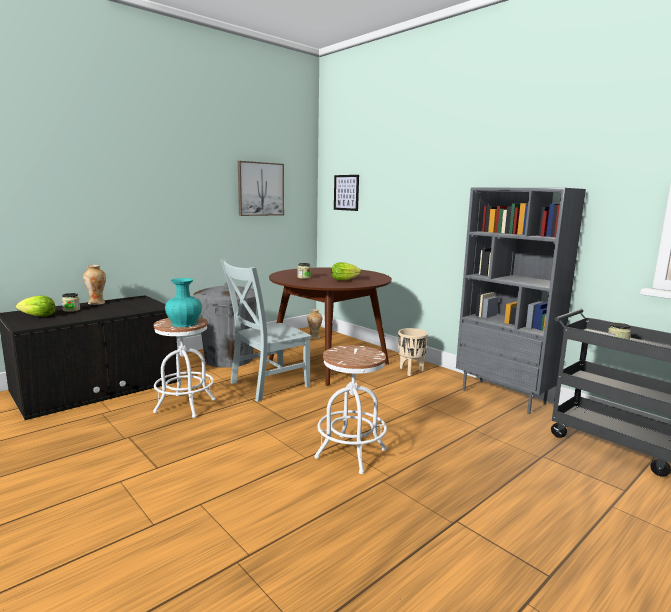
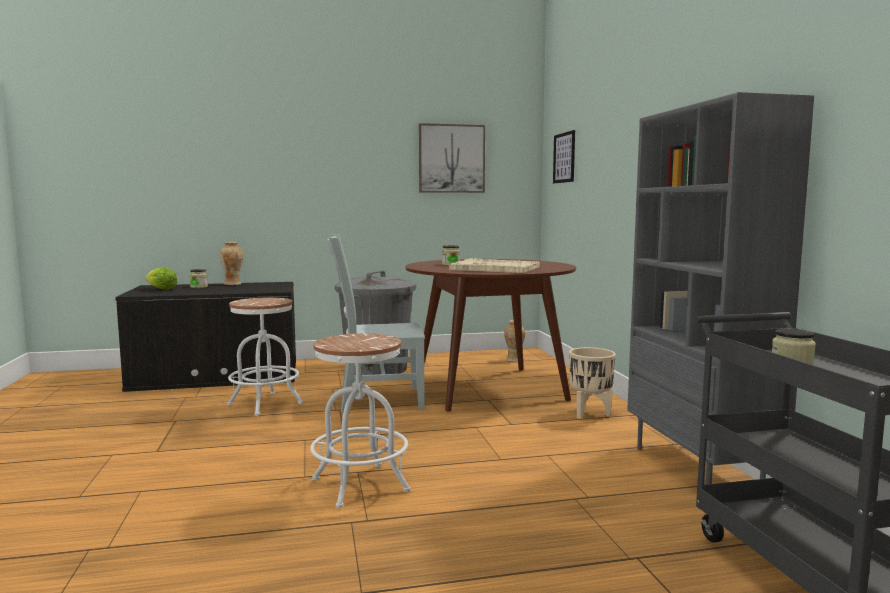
camera: 30 degrees right, 5 degrees down
turquoise vase [165,278,202,327] -> none
lettuce [331,262,361,280] -> beige tray [449,258,540,273]

